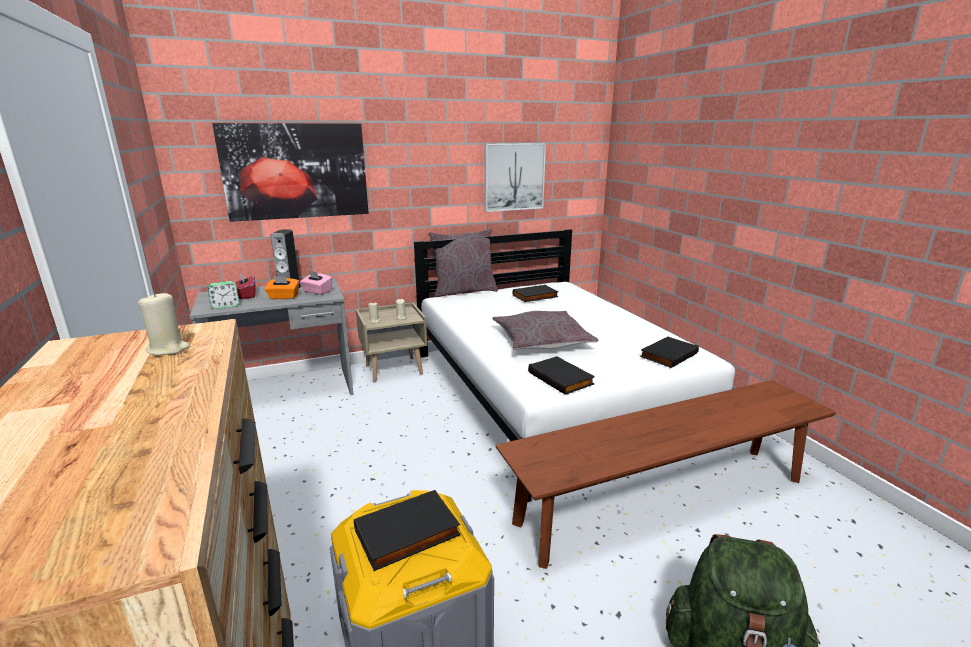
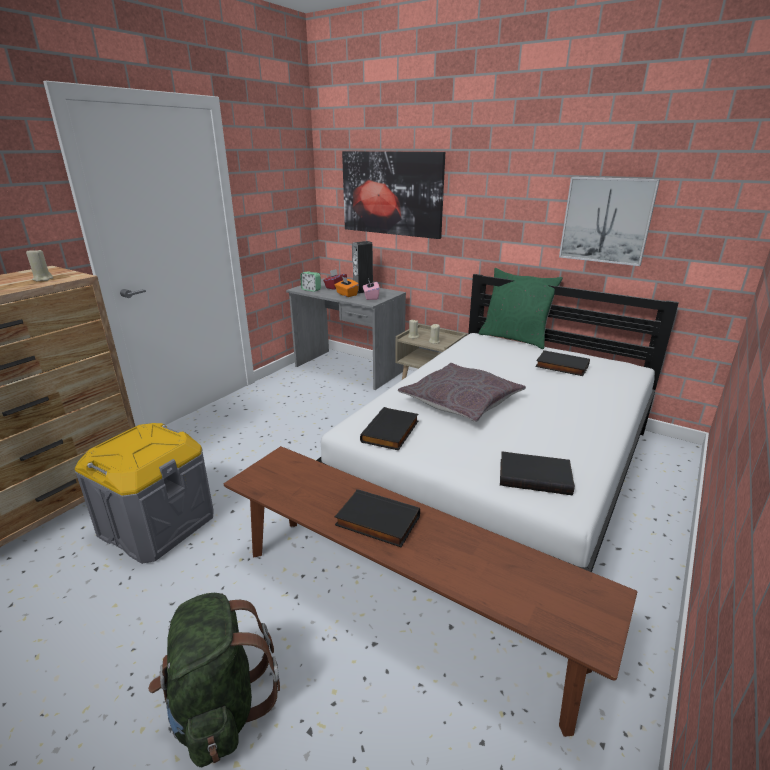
camera: 55 degrees right, 5 degrees up
black book [354,490,461,571] -> black book moved to [335,489,420,547]
grey pillow [429,228,498,297] -> green pillow [479,268,563,349]

